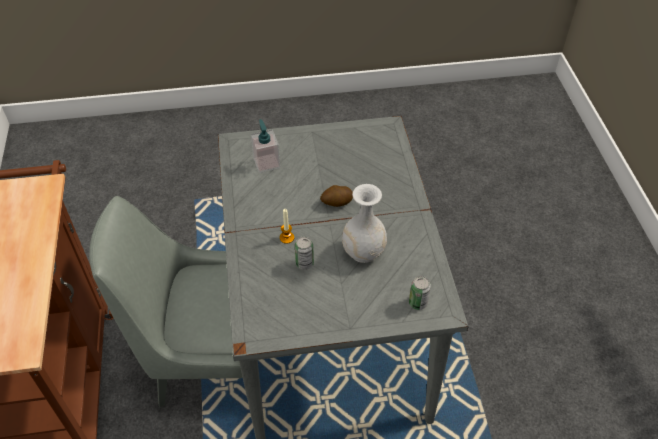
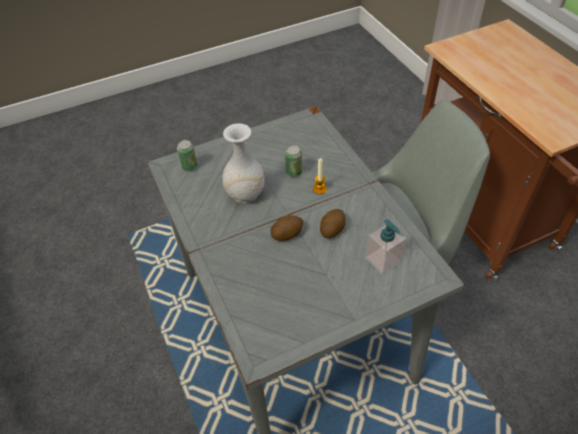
camera: 165 degrees right, 0 degrees up
none -> potato [320,209,346,238]

